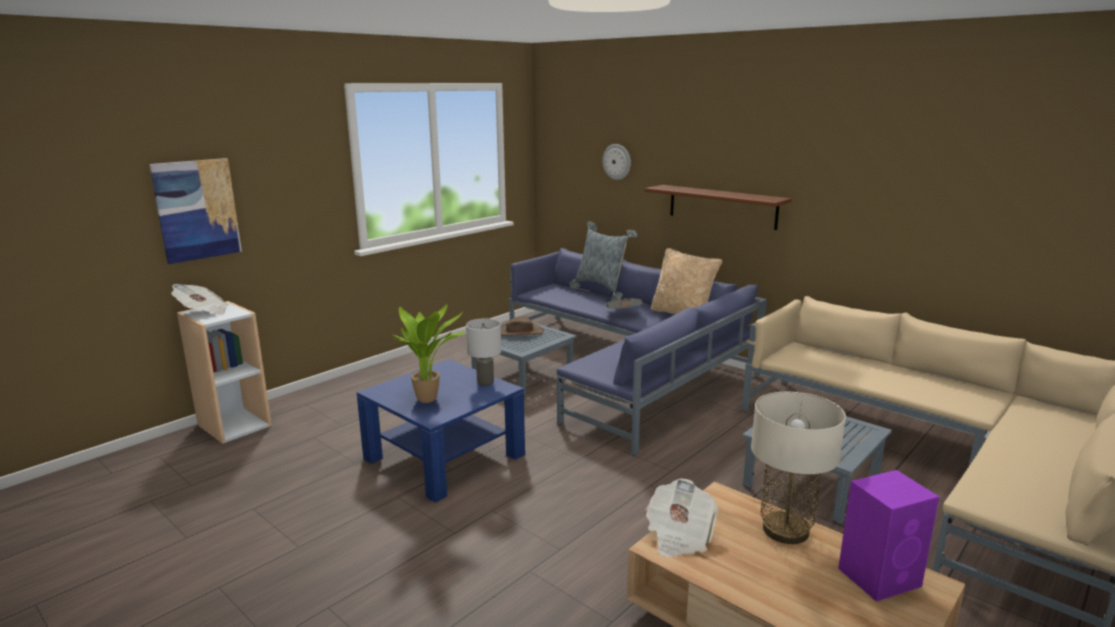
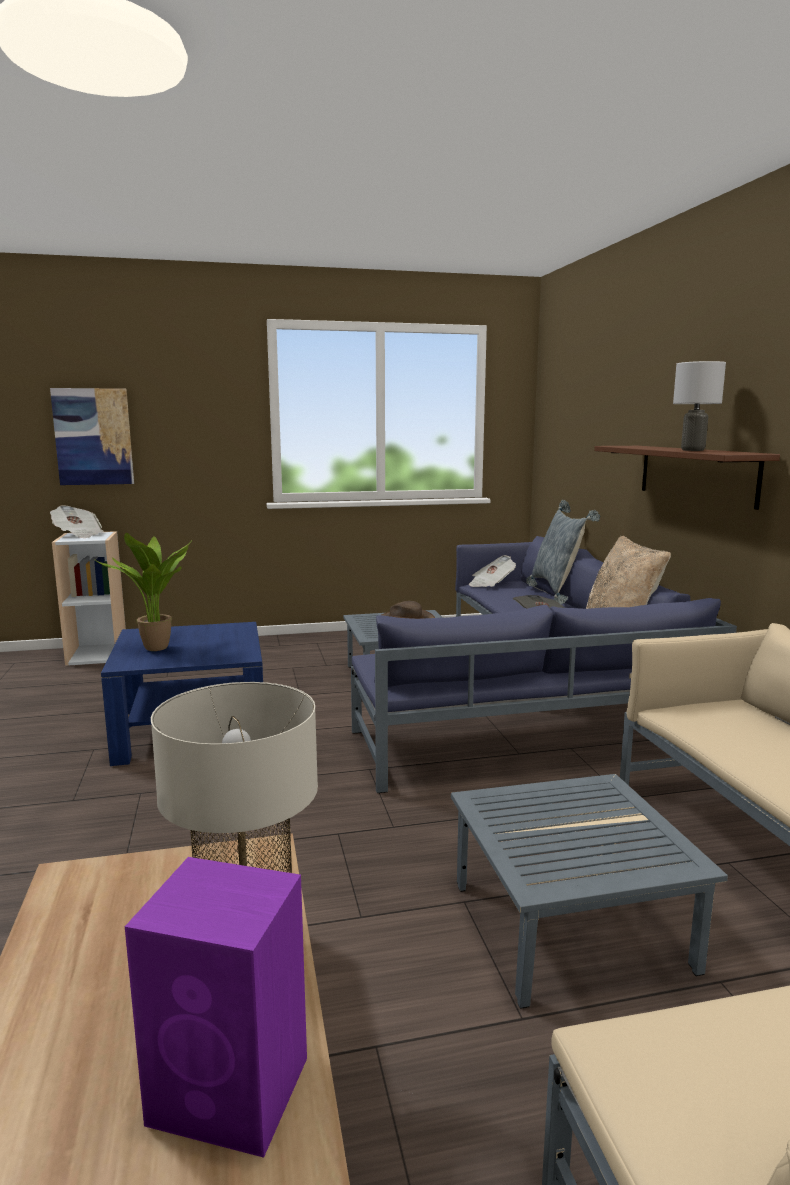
camera: 35 degrees right, 5 degrees down
white table lamp [466,319,501,386] -> white table lamp moved to [673,361,726,451]
wall clock [603,144,631,180] -> none
newspaper [645,478,719,557] -> newspaper moved to [469,555,516,587]

